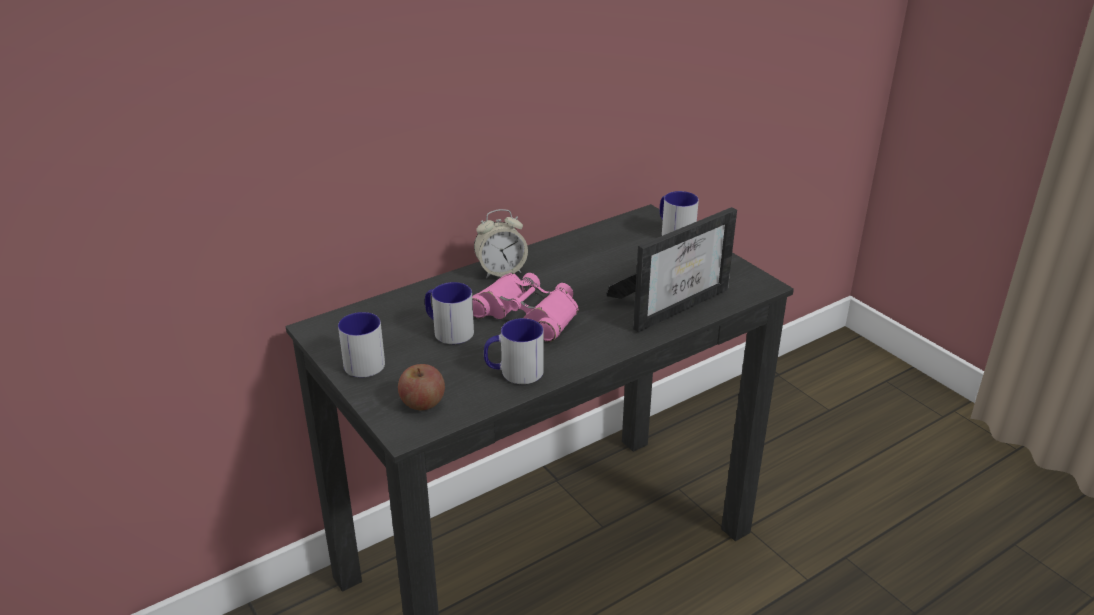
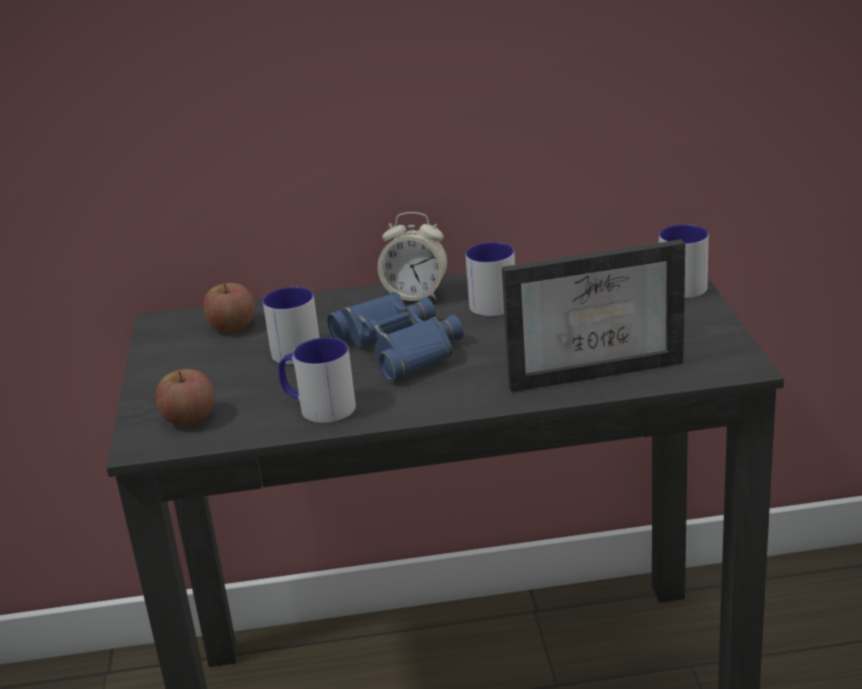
camera: 30 degrees right, 5 degrees down
mug [338,312,385,377] -> mug moved to [465,242,515,317]
pink binoculars [472,273,579,342] -> blue binoculars [327,292,463,382]
none -> apple [203,283,255,333]

